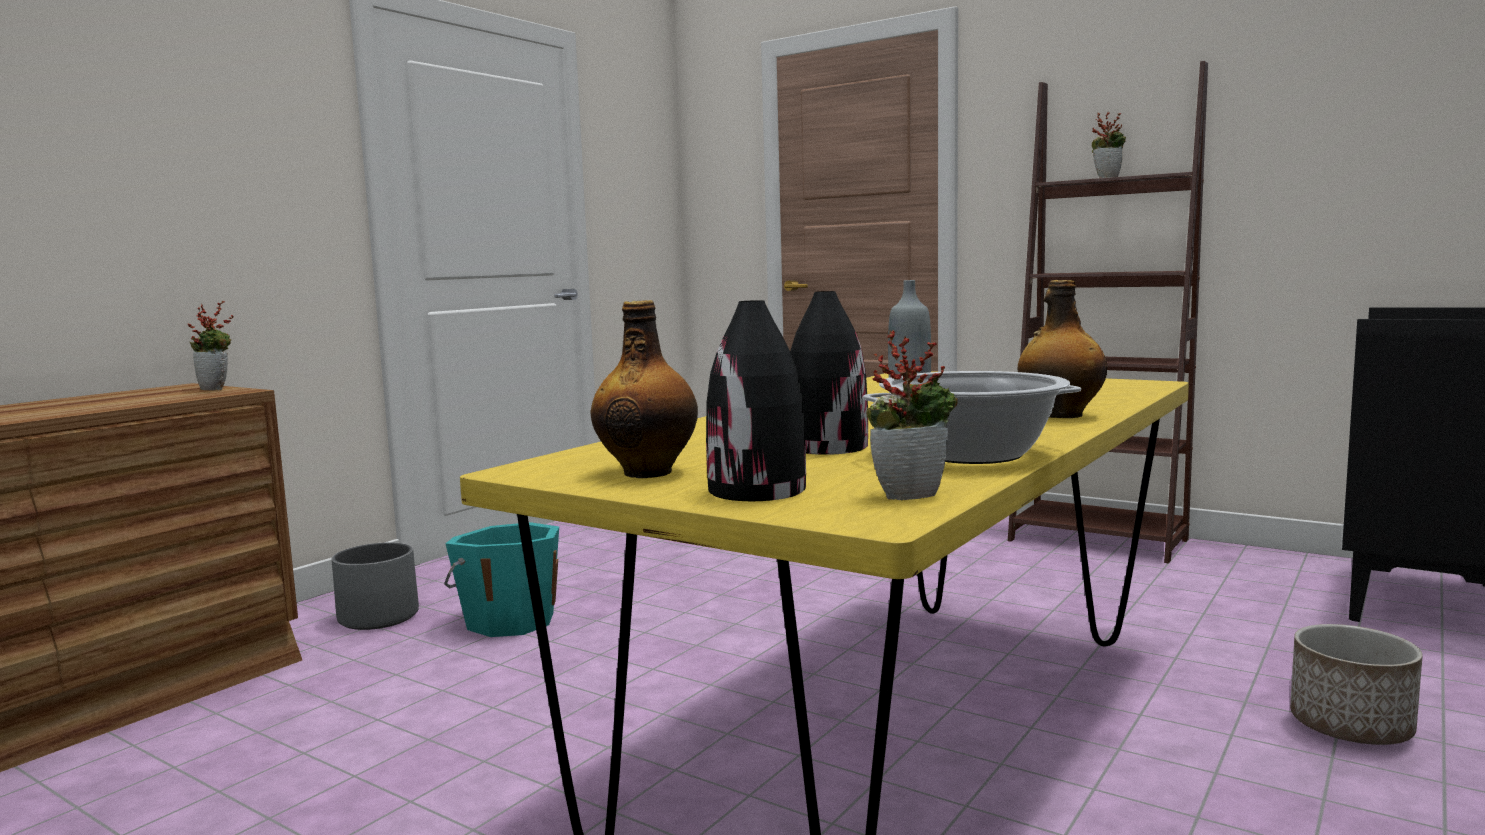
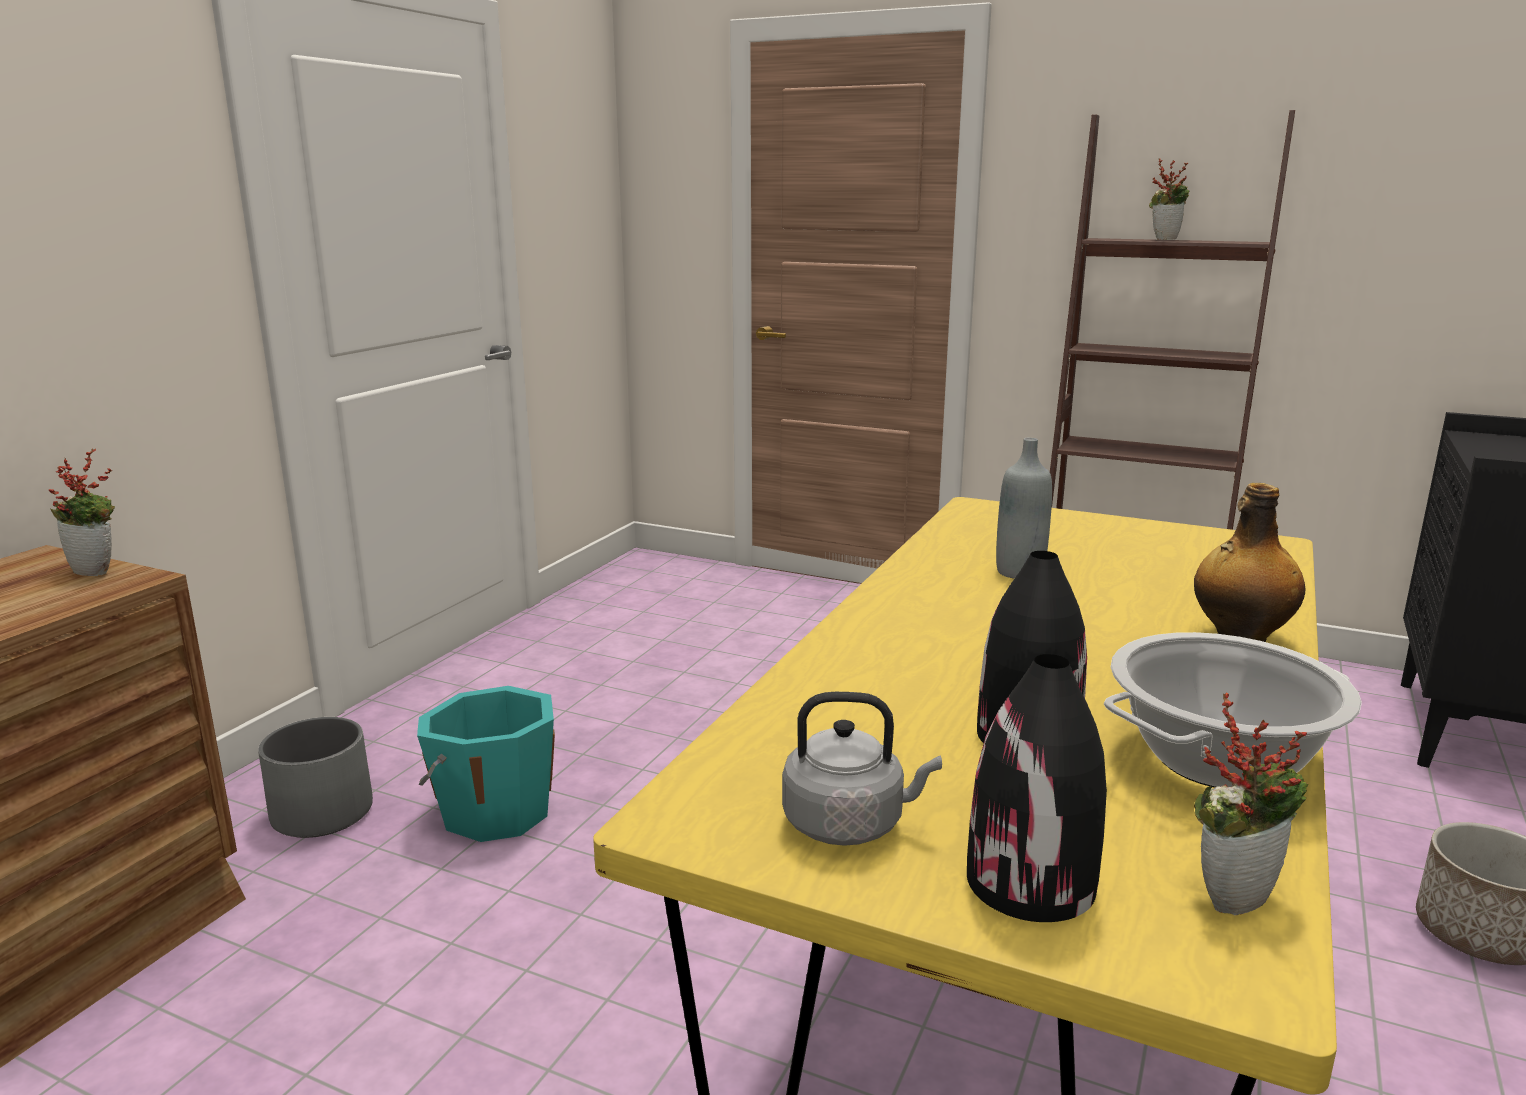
camera: 10 degrees left, 10 degrees up
bottle [590,300,698,478] -> grey kettle [782,692,942,846]

